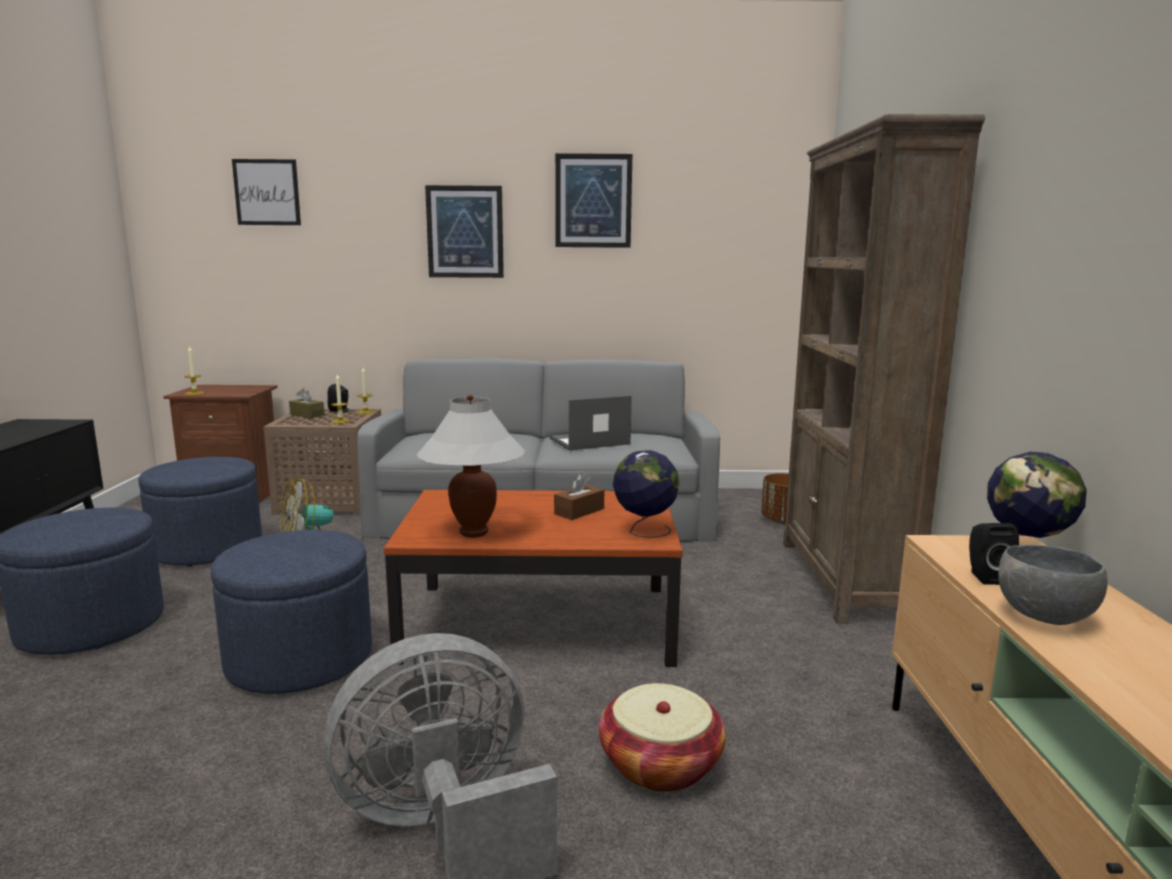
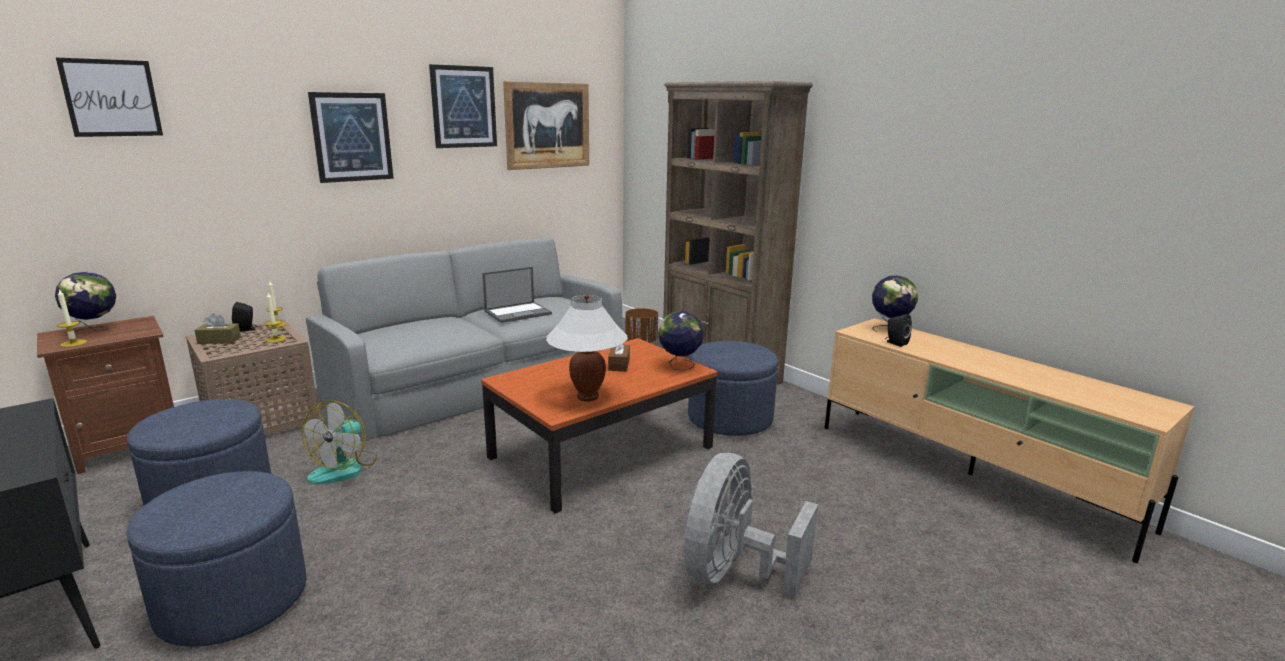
camera: 40 degrees left, 5 degrees up
blue ottoman [211,530,372,694] -> blue ottoman moved to [688,341,778,436]
laptop [550,395,632,450] -> laptop turned 150 degrees counterclockwise [482,267,552,323]
basket [599,683,726,792] -> none
grey bowl [999,545,1108,625] -> none
none -> globe [55,272,116,332]
none -> picture [503,81,589,170]

